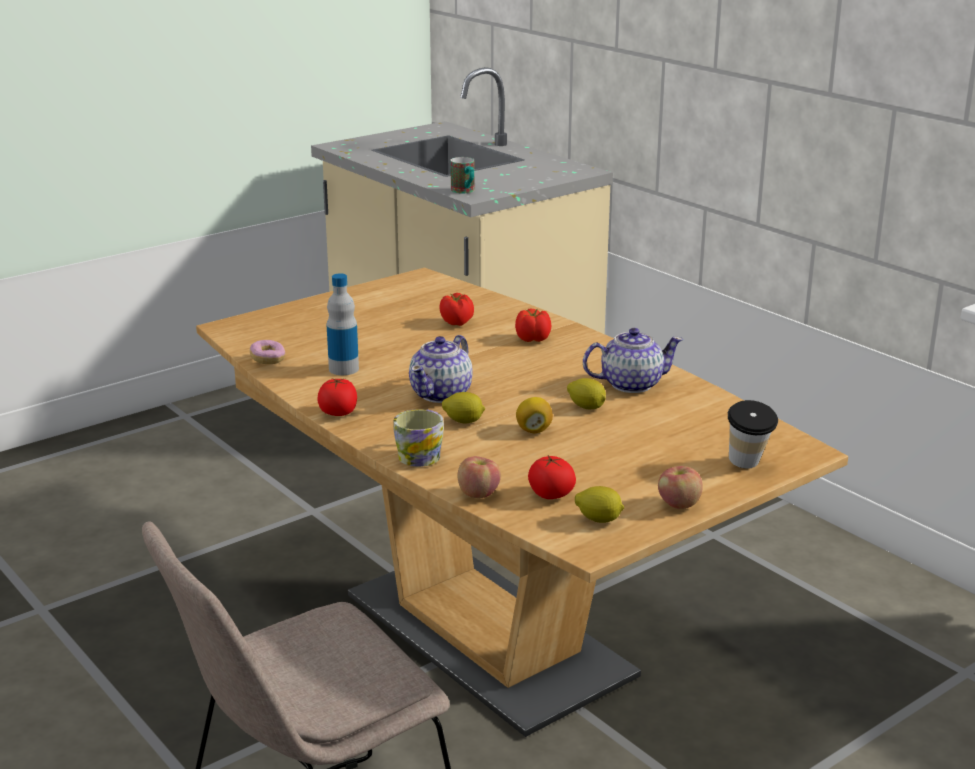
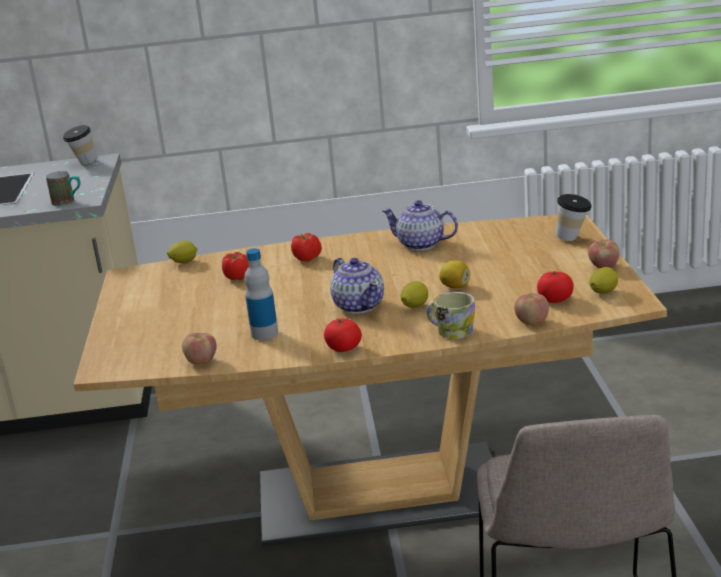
camera: 55 degrees left, 0 degrees up
donut [250,340,286,364] -> apple [182,333,217,365]
lemon [567,378,606,409] -> lemon moved to [167,241,198,263]
teapot [583,328,684,393] -> teapot turned 90 degrees counterclockwise [382,200,458,251]
none -> cup [63,125,97,165]

